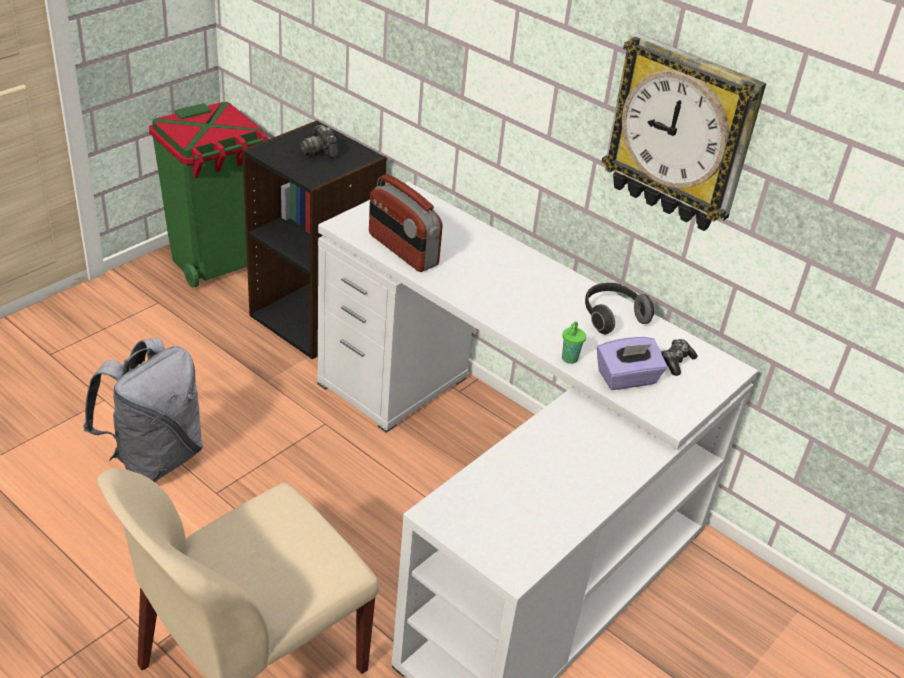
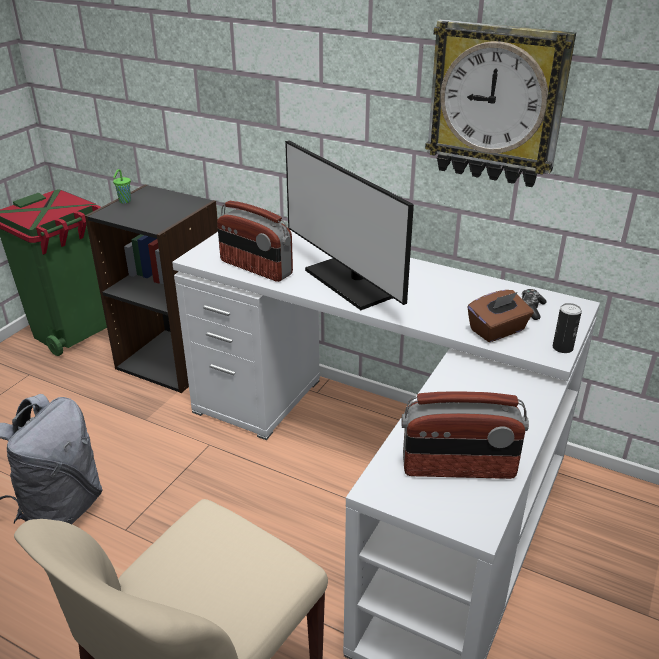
camera: 10 degrees left, 5 degrees down
camera [300,125,338,158] -> none
green cup [562,322,586,364] -> green cup moved to [113,169,131,203]
headphones [585,283,655,334] -> none
purple tissue box [597,337,667,390] -> brown tissue box [467,290,534,342]
none -> monitor [285,140,414,310]
none -> radio [401,391,529,479]
none -> can [553,303,582,353]

